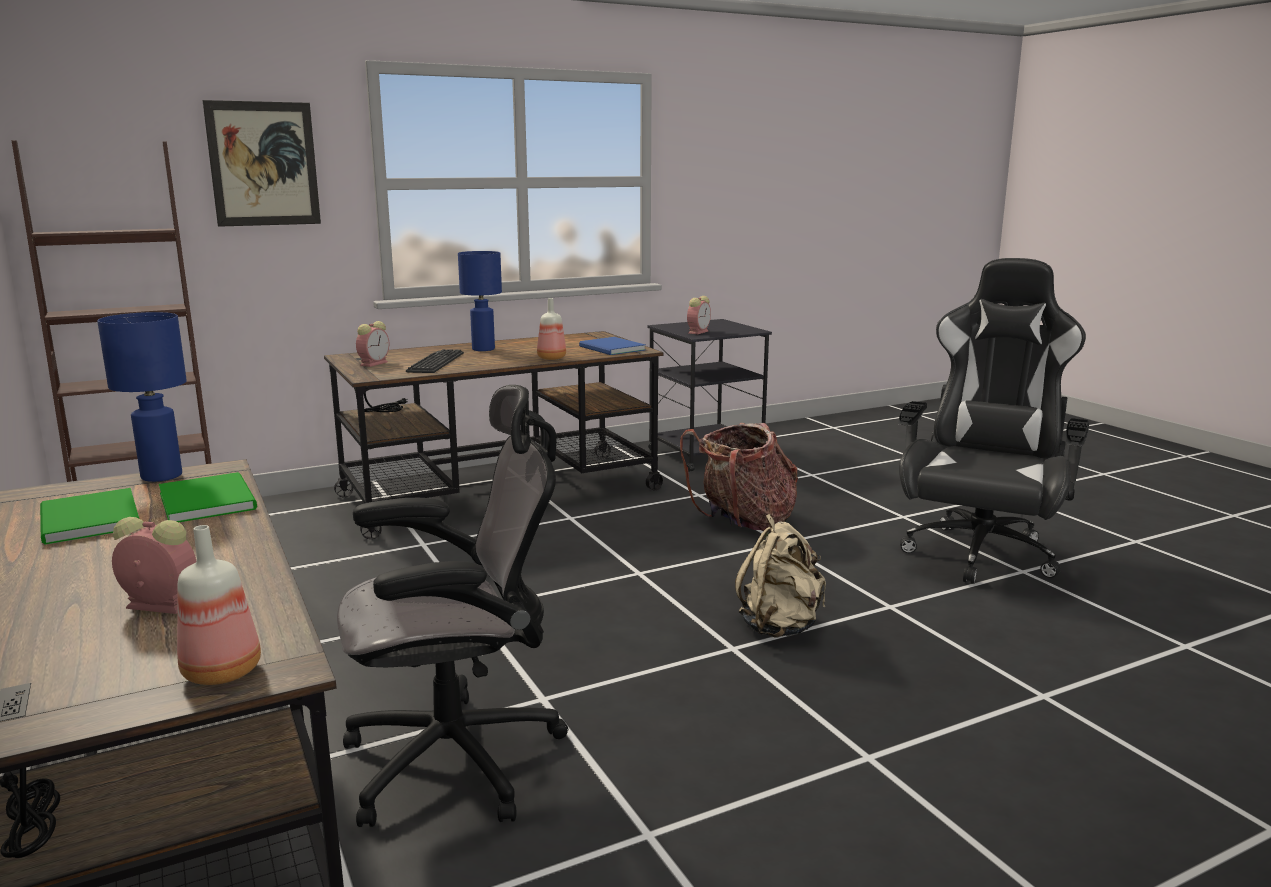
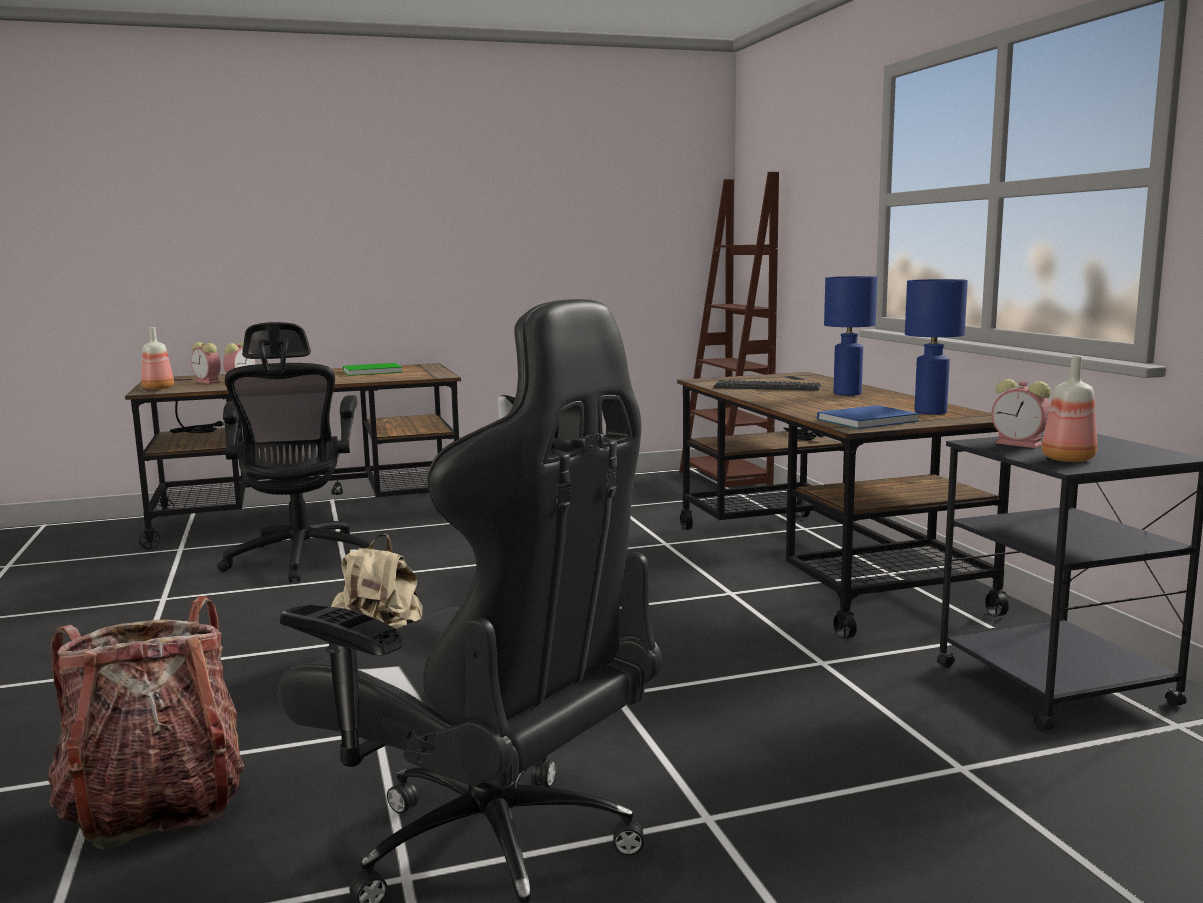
camera: 100 degrees right, 5 degrees down
blue table lamp [97,312,187,482] -> blue table lamp moved to [905,279,968,415]
green book [159,472,257,522] -> none
picture [203,100,321,227] -> none
alarm clock [356,321,389,367] -> alarm clock moved to [191,342,221,383]
bottle [537,298,566,360] -> bottle moved to [1041,356,1097,462]
backpack [680,423,798,531] -> backpack moved to [48,596,244,849]

